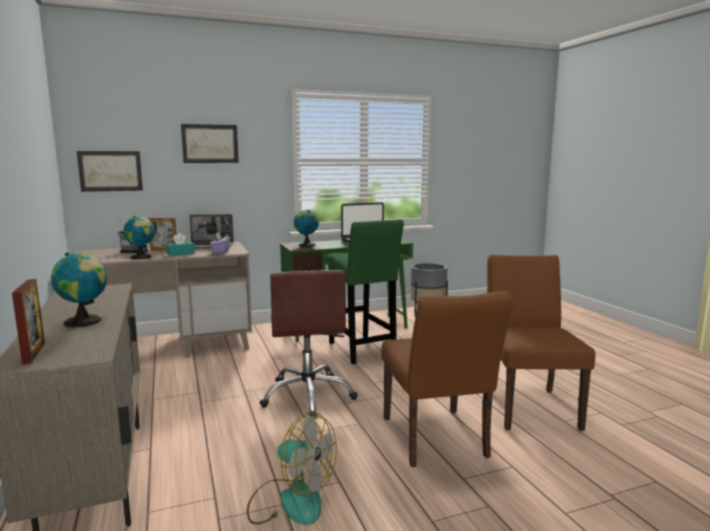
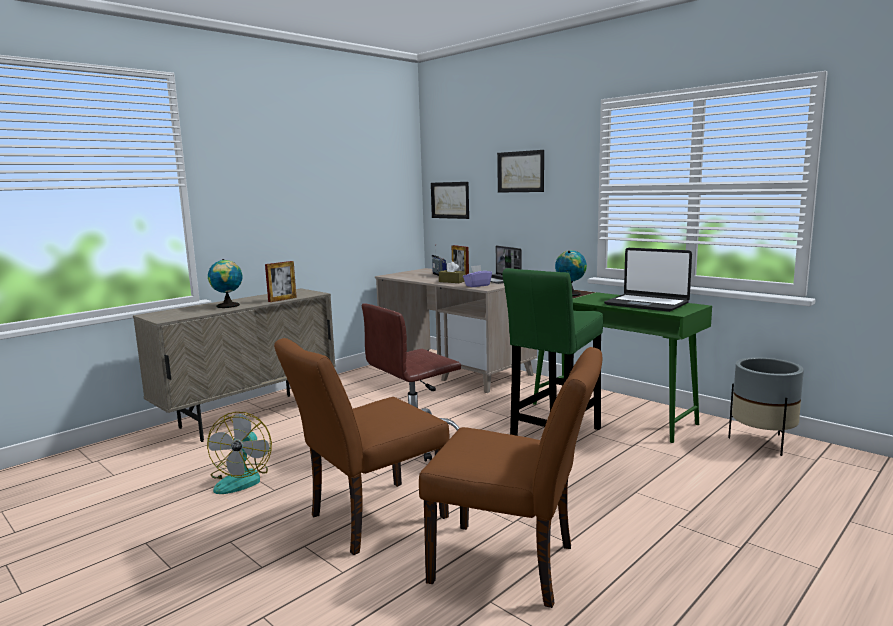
camera: 65 degrees right, 0 degrees up
picture frame [12,279,45,364] -> picture frame moved to [265,261,297,302]
globe [124,216,155,259] -> none
turquoise tissue box [166,233,195,256] -> brown tissue box [439,262,465,283]
brown chair [487,255,595,431] -> brown chair turned 45 degrees clockwise [419,347,602,608]

